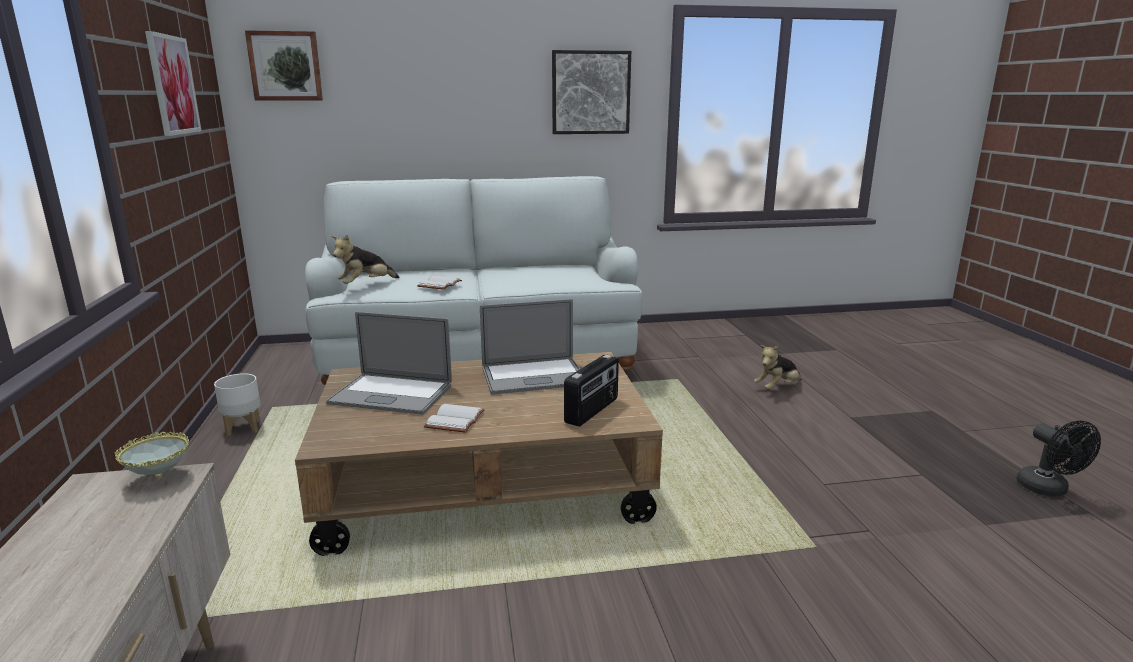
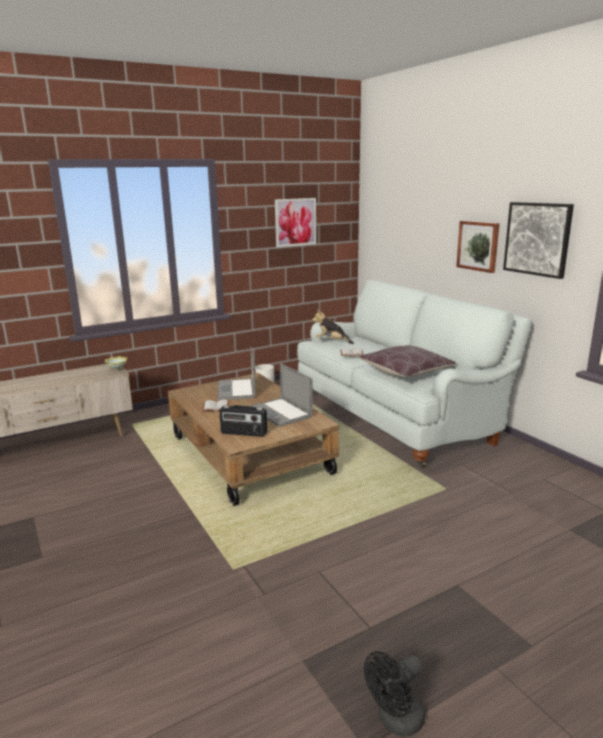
camera: 70 degrees right, 0 degrees up
picture [245,30,323,101] -> picture moved to [456,221,500,273]
plush toy [754,345,801,390] -> none
none -> brown pillow [359,345,456,377]

